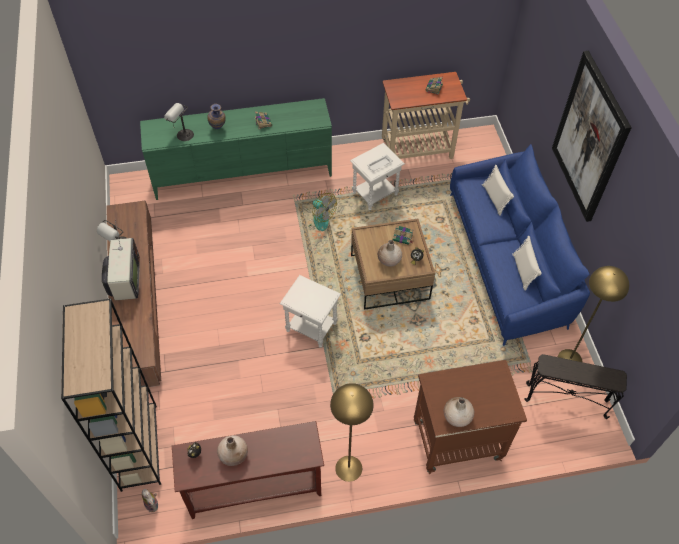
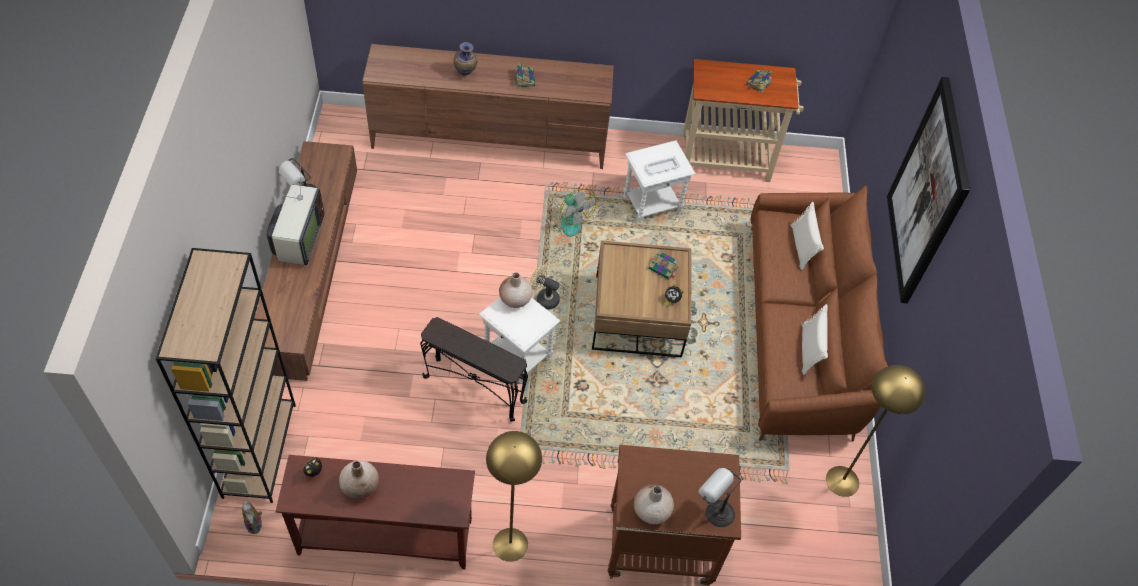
camera: 10 degrees right, 0 degrees up
green cabinet [140,98,332,200] -> brown cabinet [362,44,614,169]
table lamp [164,103,194,141] -> table lamp moved to [699,468,742,527]
beige vase [378,240,402,267] -> beige vase moved to [499,272,533,308]
blue sofa [450,144,590,346] -> brown sofa [751,185,888,442]
black side table [524,354,627,419] -> black side table moved to [420,317,528,422]
none -> beige fan [530,264,560,309]

